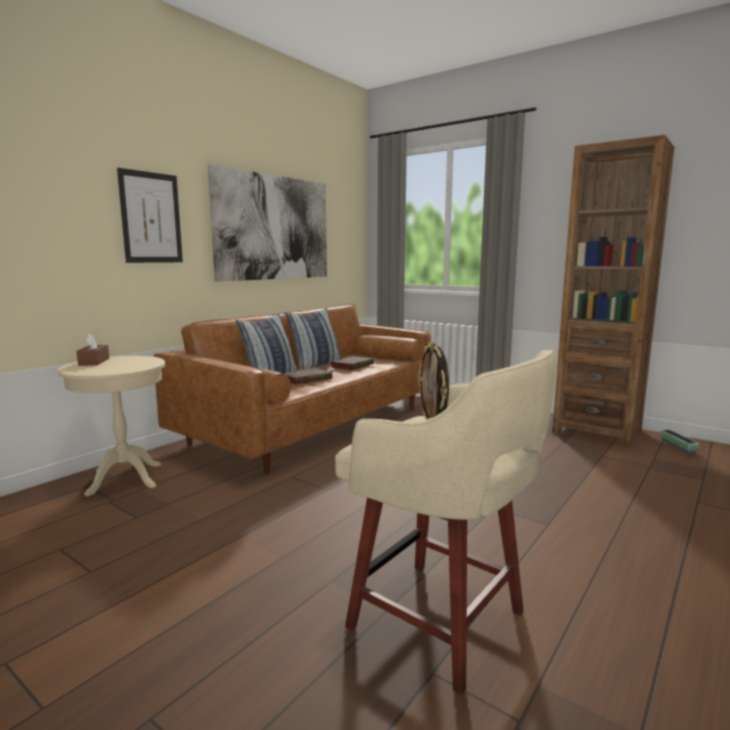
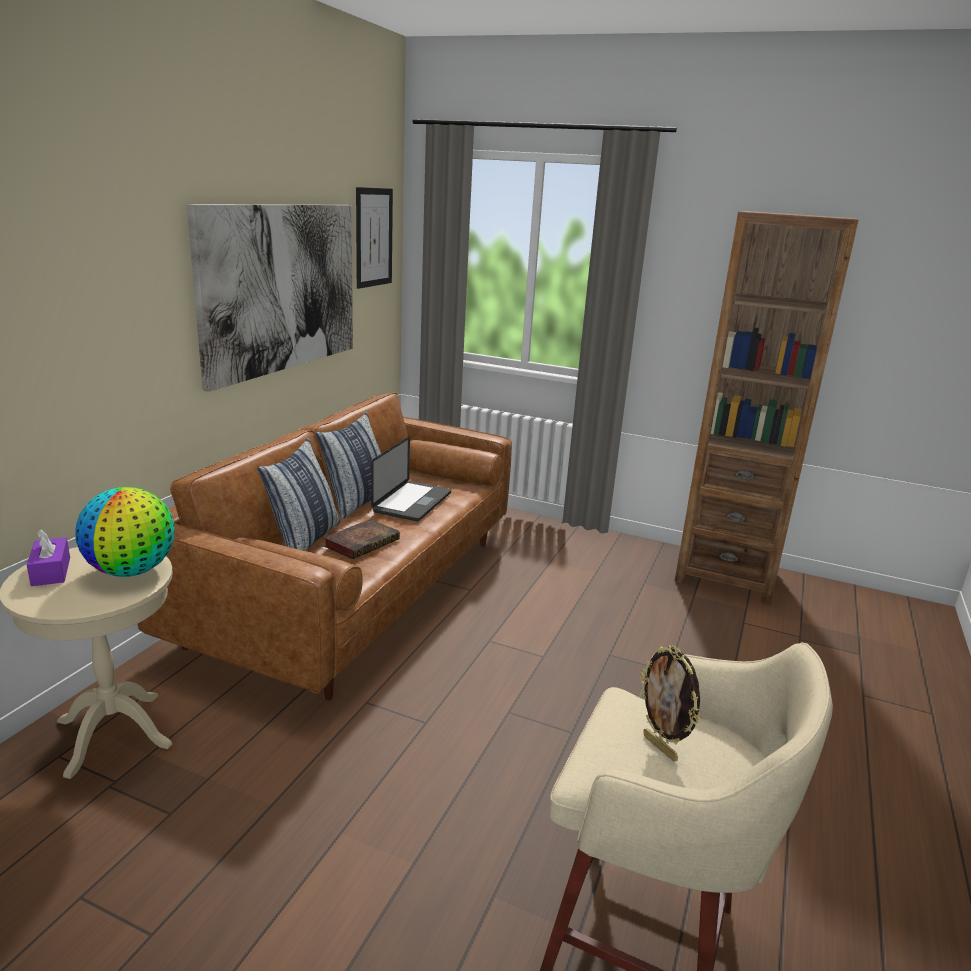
camera: 15 degrees left, 10 degrees up
brown tissue box [76,334,109,366] -> purple tissue box [27,529,70,586]
picture [117,168,183,263] -> picture moved to [356,187,393,289]
book [331,356,374,370] -> laptop [371,437,451,522]
planter [661,429,699,454] -> none
none -> globe [76,487,175,577]

